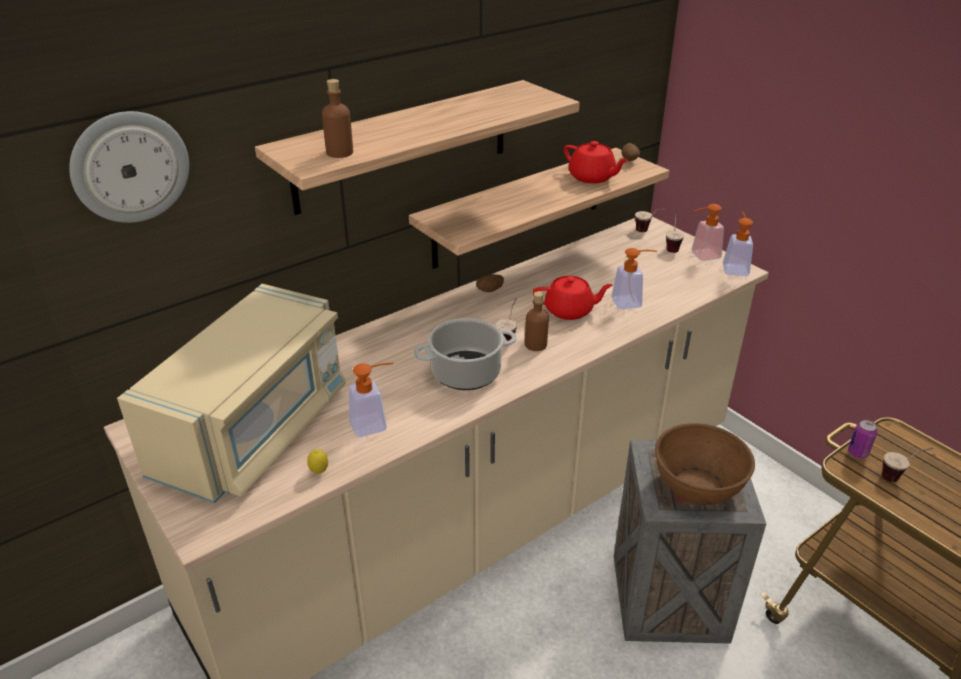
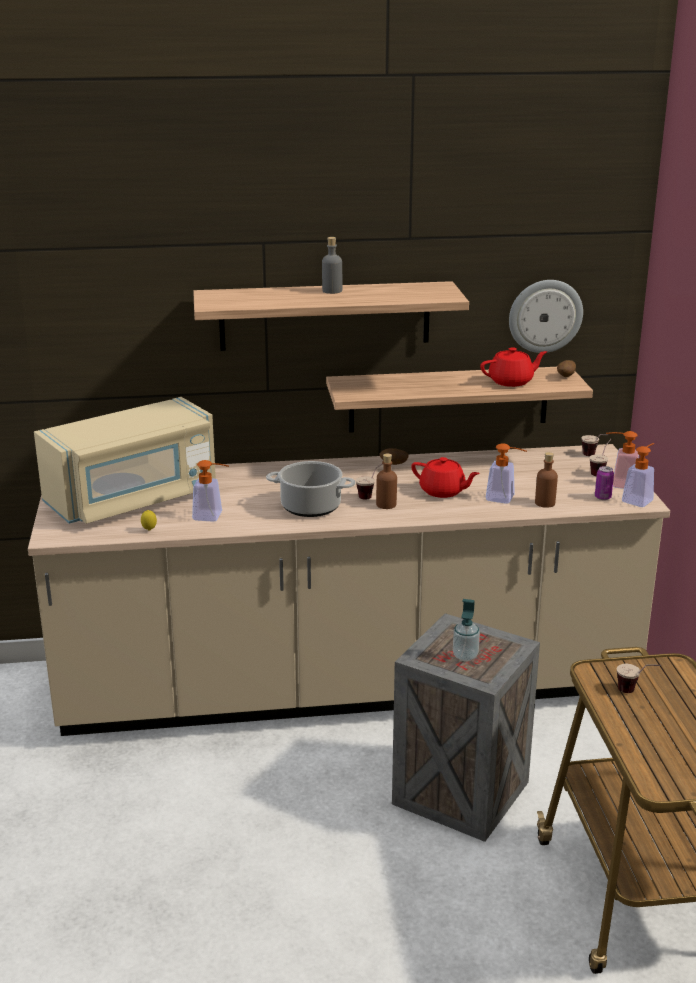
camera: 30 degrees right, 10 degrees down
wall clock [69,111,189,223] -> wall clock moved to [509,280,583,353]
brown bottle [322,79,353,158] -> brown bottle moved to [535,452,558,508]
red teapot [564,141,629,184] -> red teapot turned 90 degrees counterclockwise [480,347,547,387]
brown bowl [655,423,755,505] -> soap dispenser [453,599,480,661]
can [848,420,878,459] -> can moved to [595,466,614,500]
none -> grey bottle [322,237,342,294]

